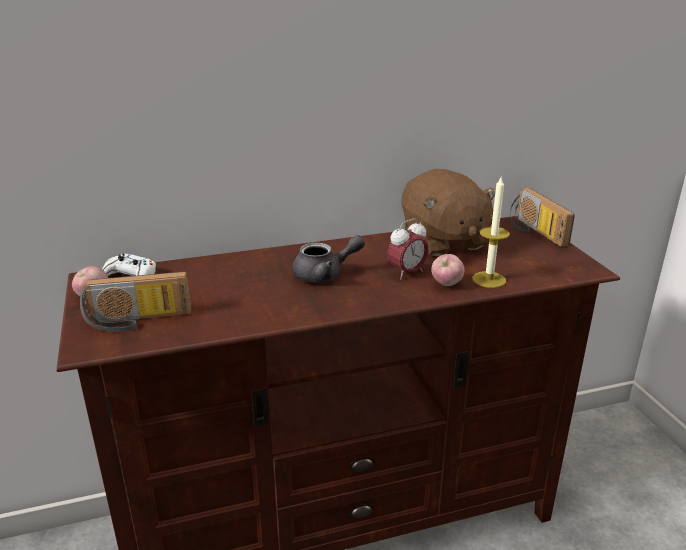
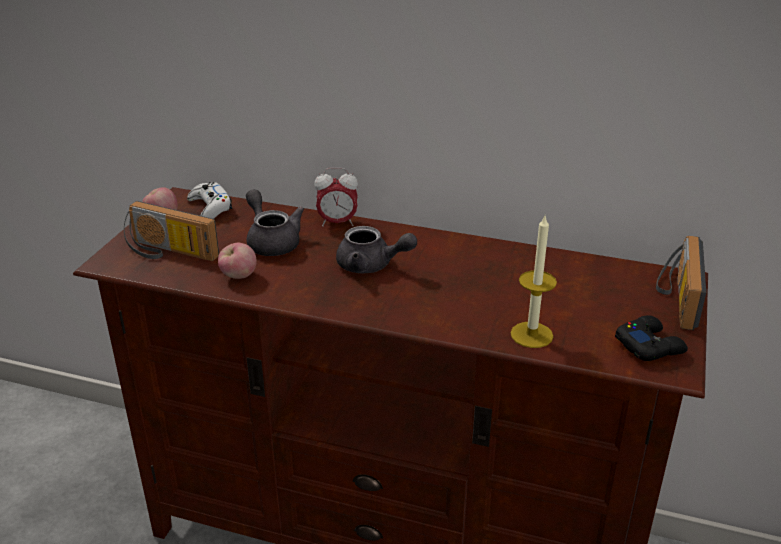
camera: 35 degrees right, 5 degrees up
alarm clock [387,219,429,280] -> alarm clock moved to [314,168,358,227]
brown plush toy [401,169,496,256] -> none
apple [431,254,465,286] -> apple moved to [218,243,257,279]
none -> grey teapot [246,189,304,256]
none -> black game controller [615,315,688,361]

